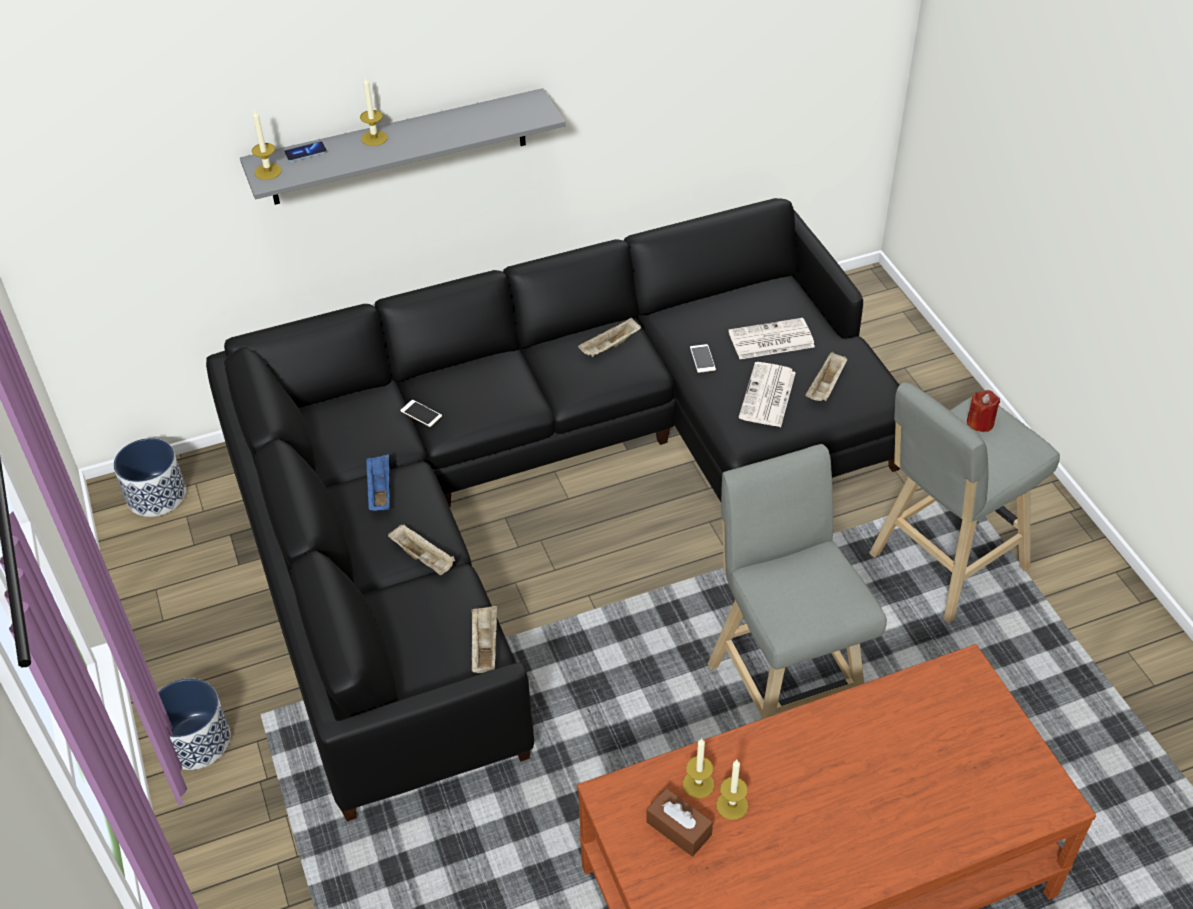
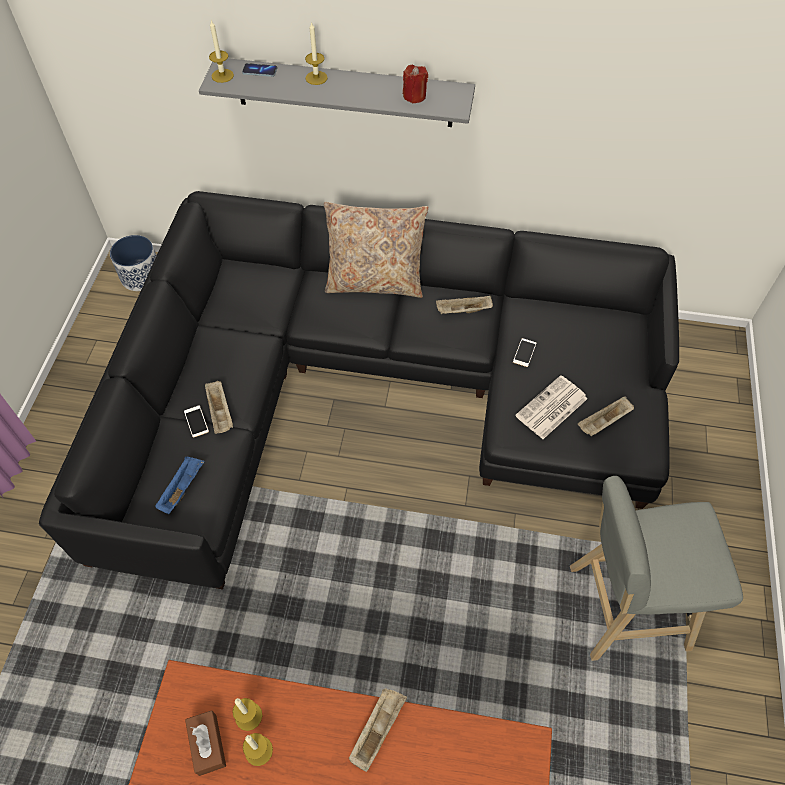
camera: 30 degrees right, 10 degrees up
planter [158,678,230,770] -> none
blue tray [366,454,390,511] -> blue tray moved to [155,456,205,514]
phone [400,400,442,427] -> phone moved to [184,405,209,438]
beige tray [471,606,497,673] -> beige tray moved to [349,688,407,772]
grey stool [708,444,887,719] -> none
newspaper [728,318,815,359] -> none
red candle [967,390,1000,432] -> red candle moved to [403,65,428,103]
none -> beige pillow [324,202,428,298]

